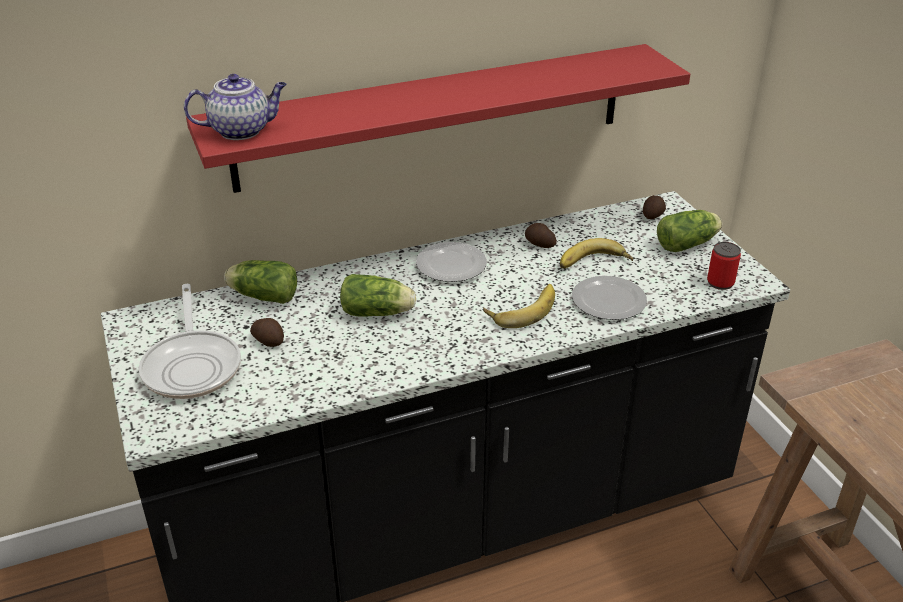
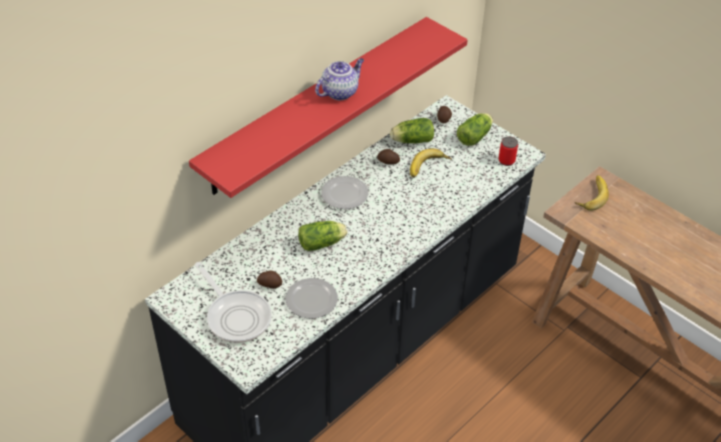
camera: 25 degrees left, 10 degrees up
teapot [184,74,287,140] -> teapot moved to [315,58,364,100]
lettuce [224,260,297,304] -> lettuce moved to [390,118,434,143]
banana [483,284,555,328] -> banana moved to [575,175,609,211]
plate [572,276,647,320] -> plate moved to [286,278,338,318]

